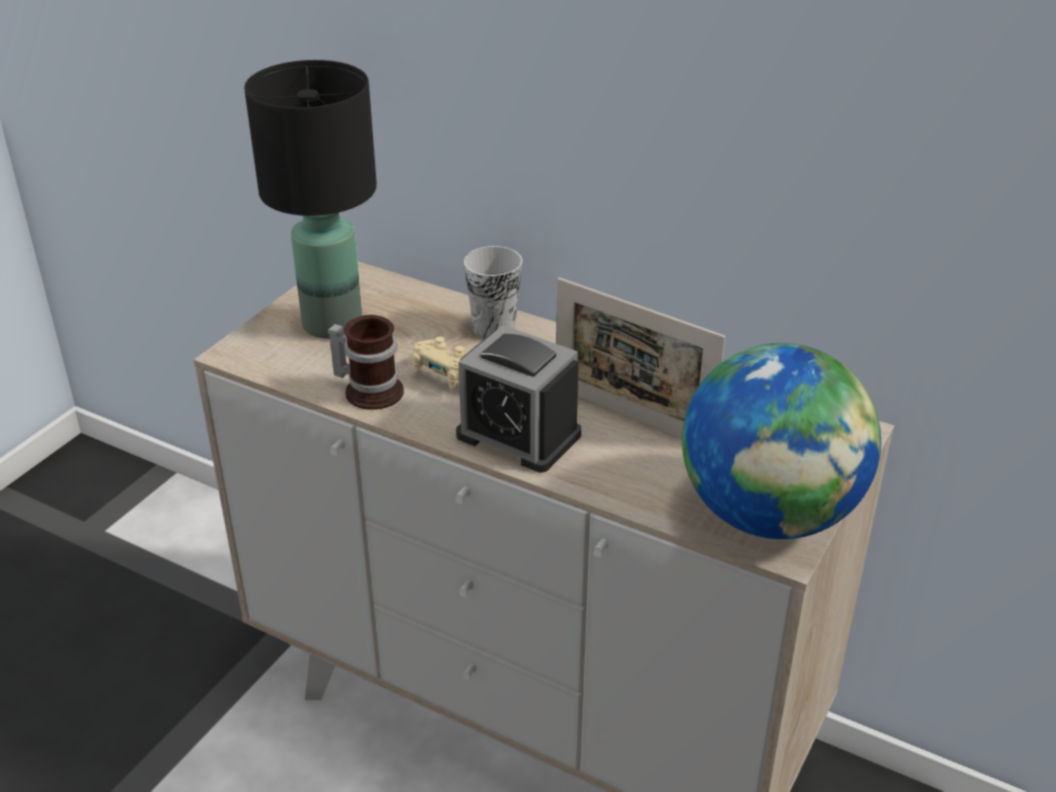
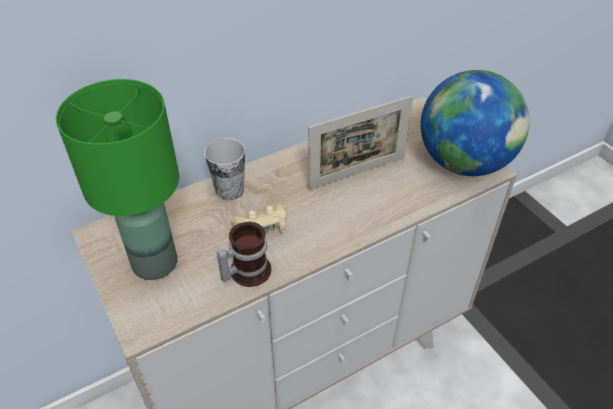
camera: 60 degrees left, 10 degrees up
black table lamp [244,60,377,339] -> green table lamp [56,79,179,280]
alarm clock [456,325,581,473] -> none

